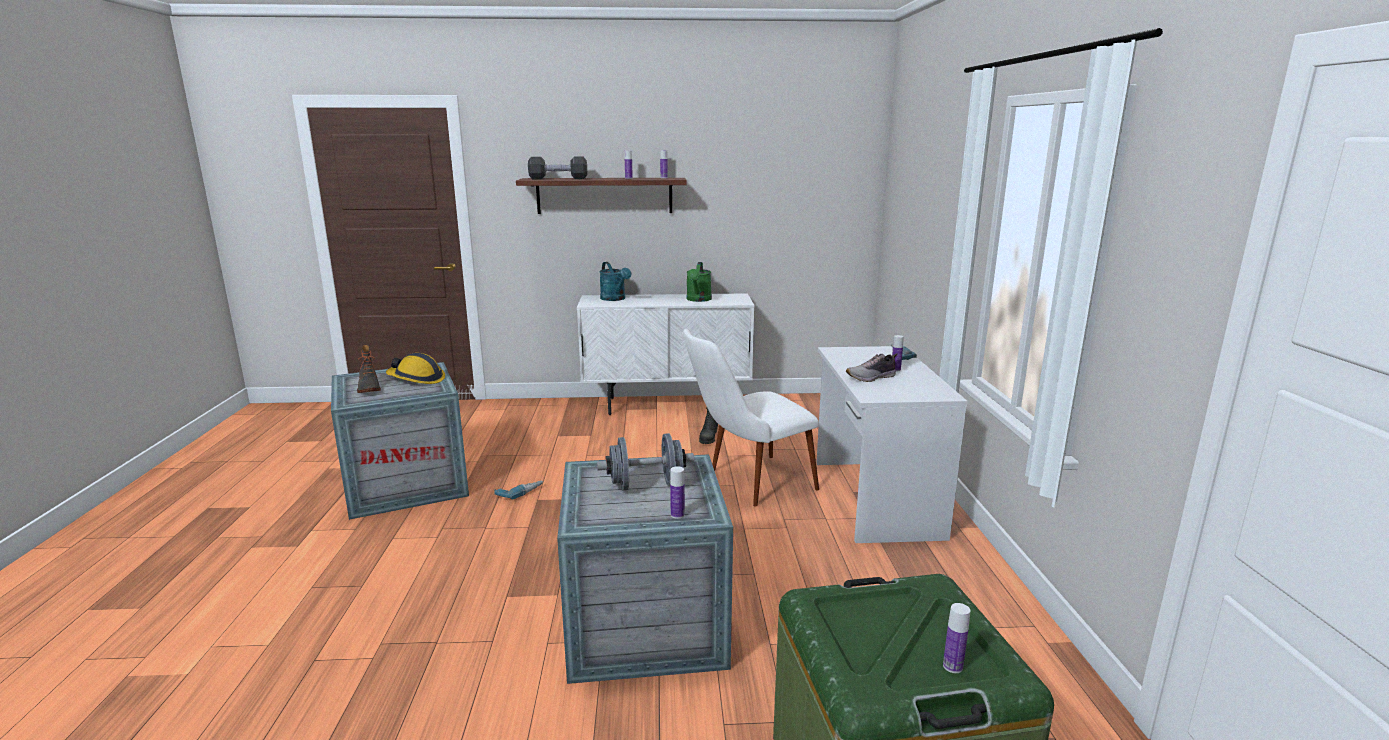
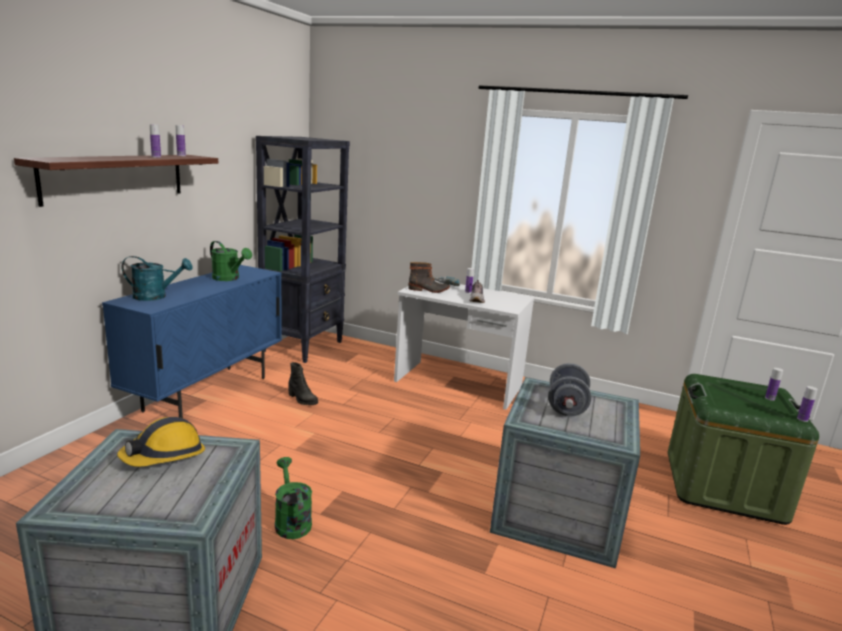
camera: 65 degrees left, 0 degrees up
boot [357,345,381,393] -> boot moved to [408,262,450,293]
power drill [494,481,543,500] -> green watering can [275,457,312,539]
black dumbbell [528,157,587,179] -> none
white cabinet [577,293,754,415] -> blue cabinet [102,265,282,418]
bottle [670,466,685,519] -> bottle moved to [797,386,818,422]
white chair [683,329,819,507] -> none
none -> black bookcase [256,136,350,363]

